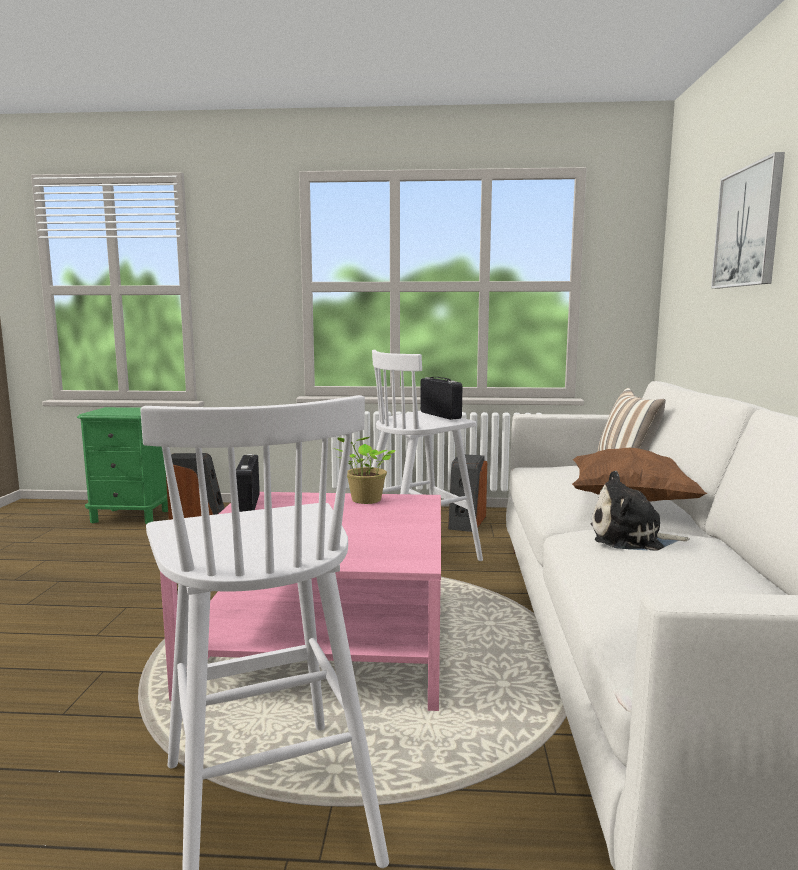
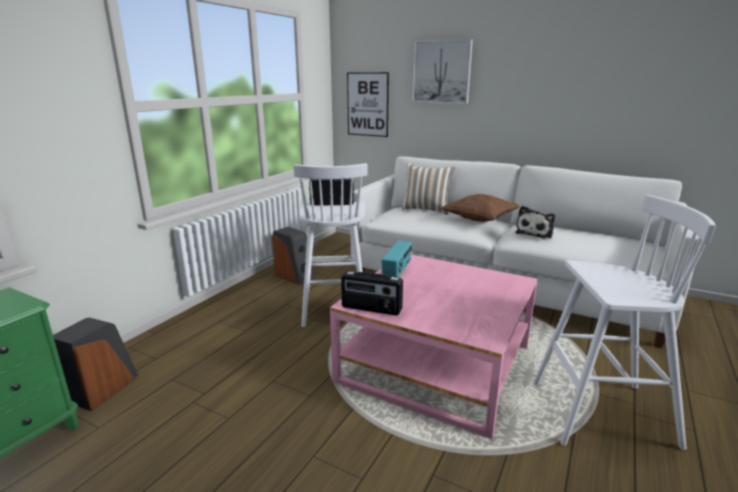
camera: 65 degrees left, 10 degrees up
potted plant [333,437,395,504] -> radio [381,241,412,278]
none -> picture [347,72,389,137]

